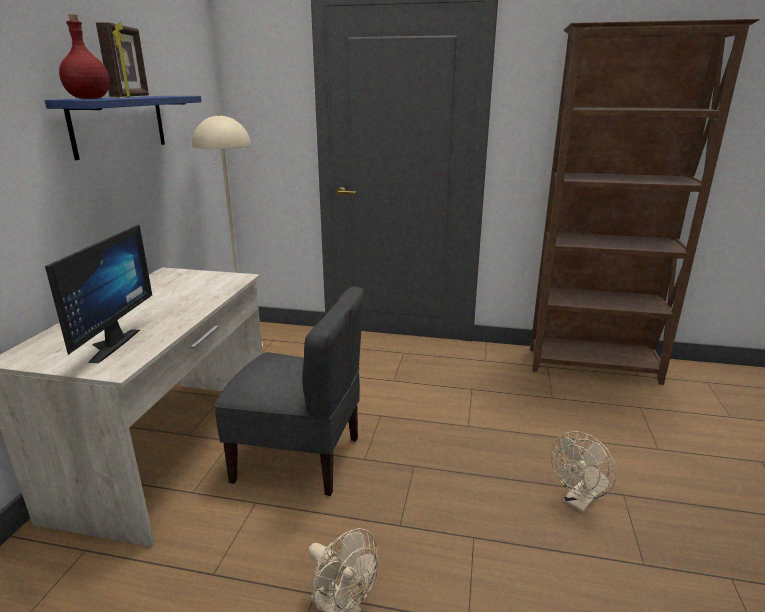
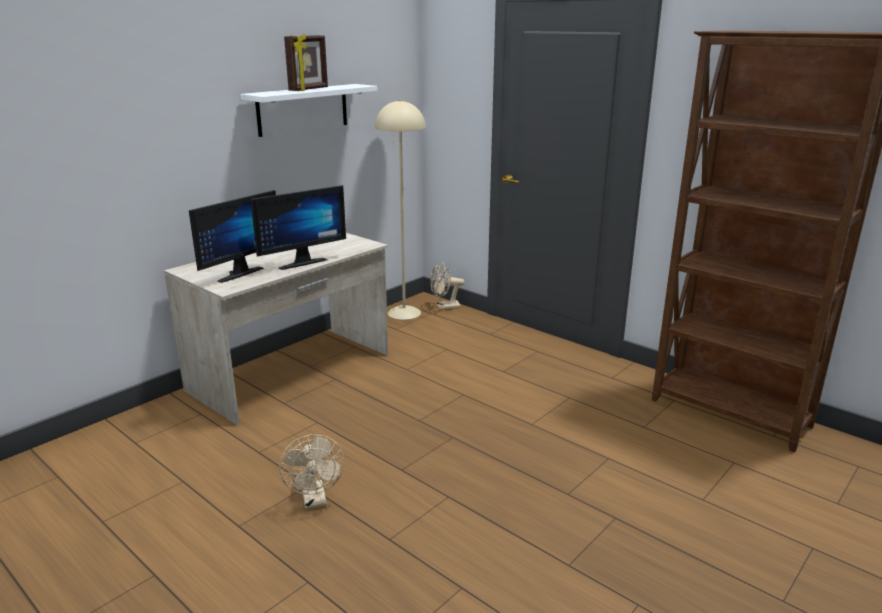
camera: 30 degrees right, 0 degrees up
blue shelf [45,96,202,160] -> white shelf [240,84,377,137]
red bottle [59,14,110,99] -> none
grey chair [214,287,364,496] -> none
beige fan [551,431,616,513] -> beige fan moved to [430,262,464,310]
none -> monitor [251,185,346,270]

